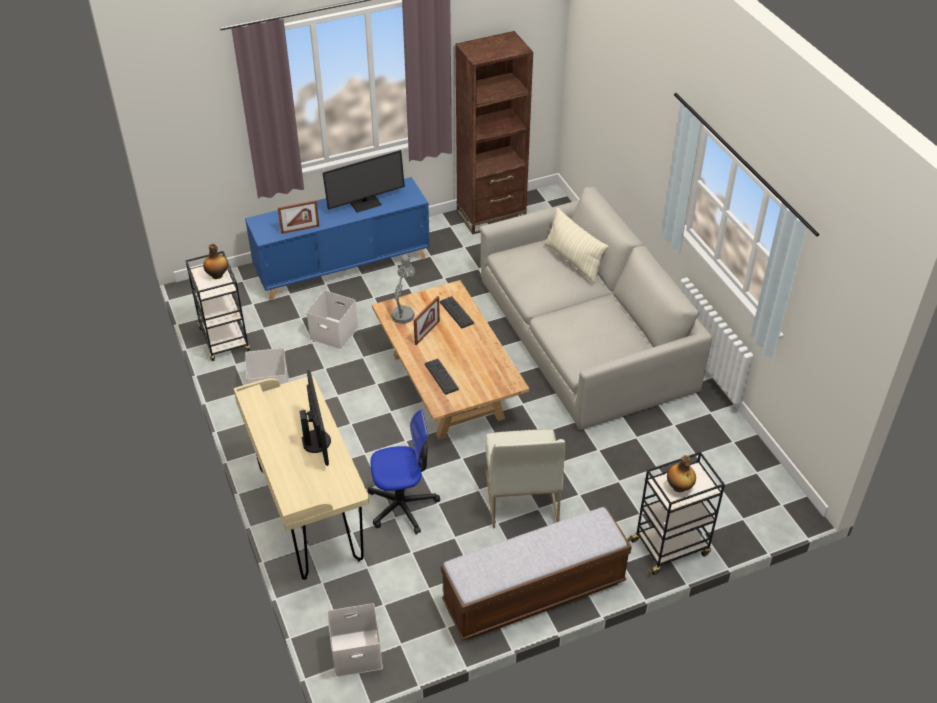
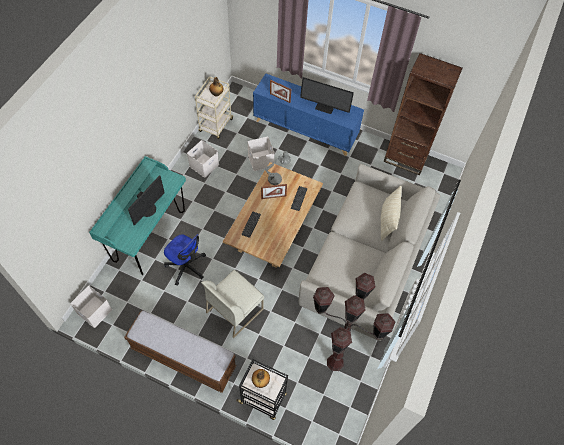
camera: 45 degrees right, 15 degrees up
black cart [185,251,250,361] -> beige cart [195,76,233,139]
beige desk [234,376,369,580] -> turquoise desk [89,156,186,275]
none -> brown floor lamp [313,273,395,371]

